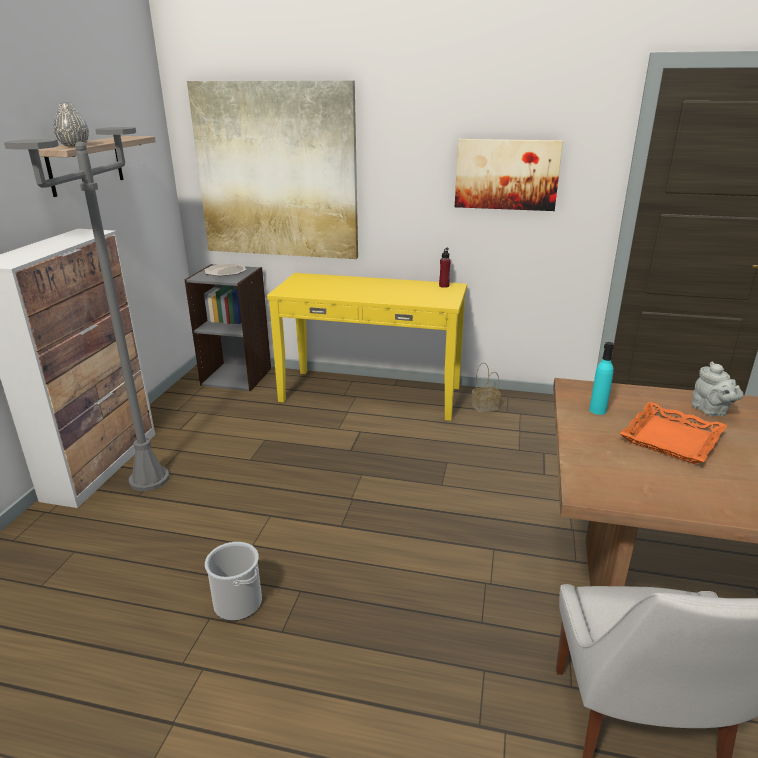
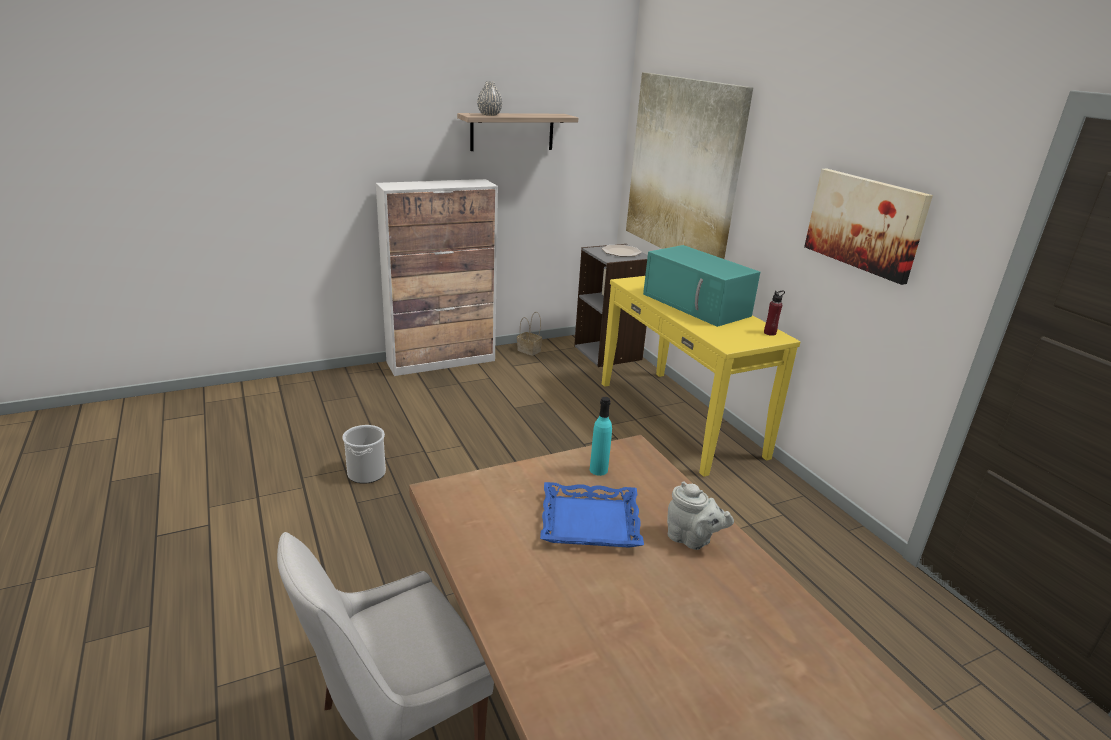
camera: 50 degrees right, 0 degrees up
grey floor lamp [4,127,169,491] -> none
basket [472,362,501,413] -> basket moved to [517,312,542,356]
orange tray [619,402,727,464] -> blue tray [540,482,644,548]
grey teapot [692,362,744,416] -> grey teapot turned 90 degrees counterclockwise [667,481,734,550]
none -> turquoise microwave [643,245,760,327]

